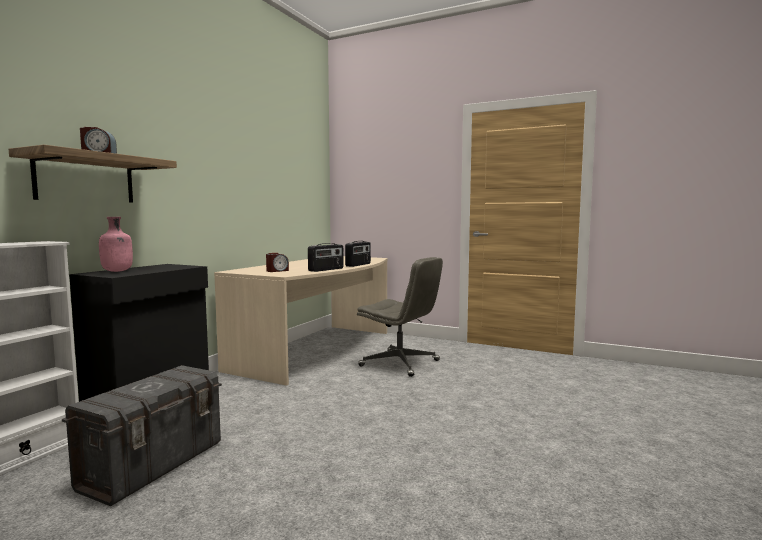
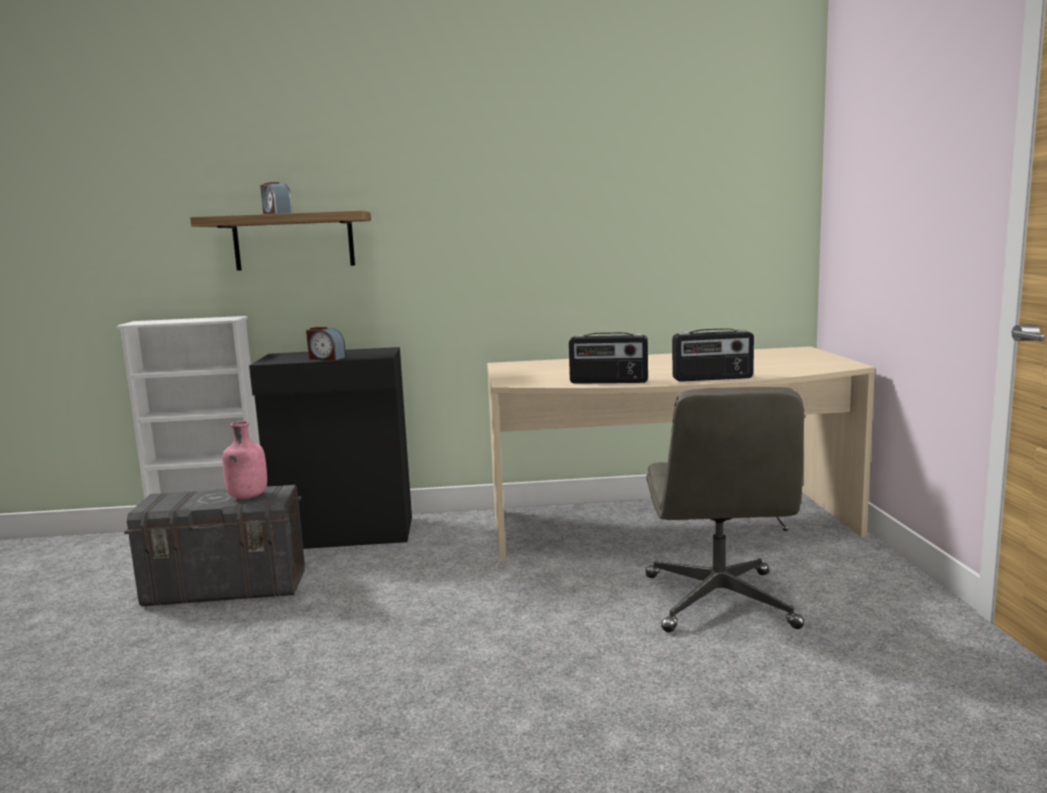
camera: 60 degrees right, 5 degrees up
pink bottle [99,217,133,272] -> pink bottle moved to [222,421,267,499]
alarm clock [266,253,289,272] -> alarm clock moved to [306,327,346,360]

